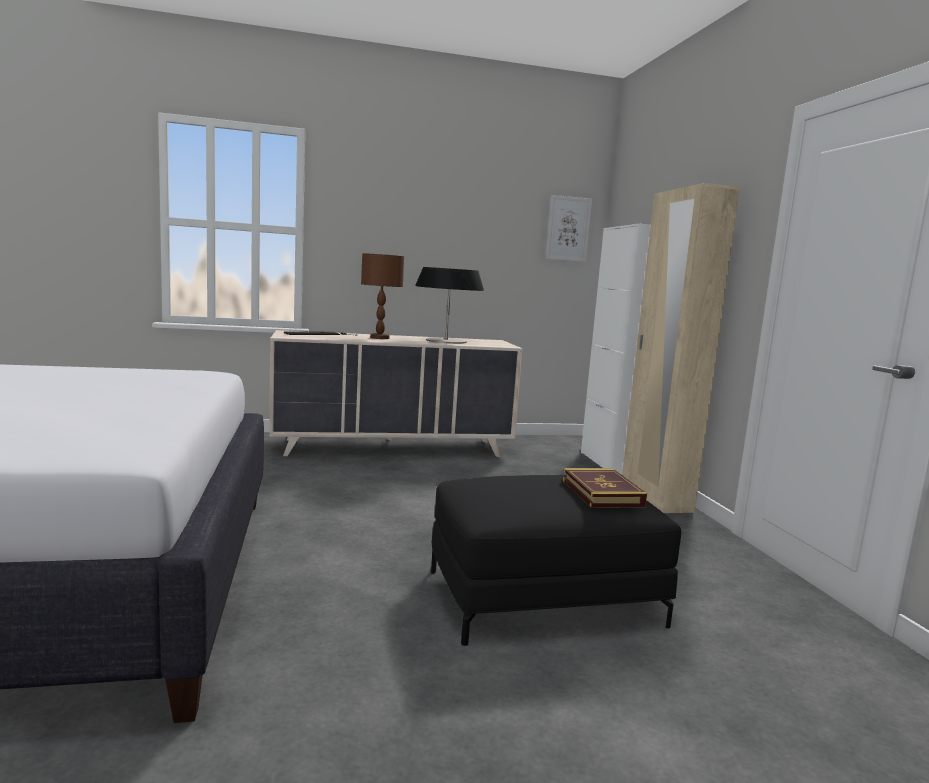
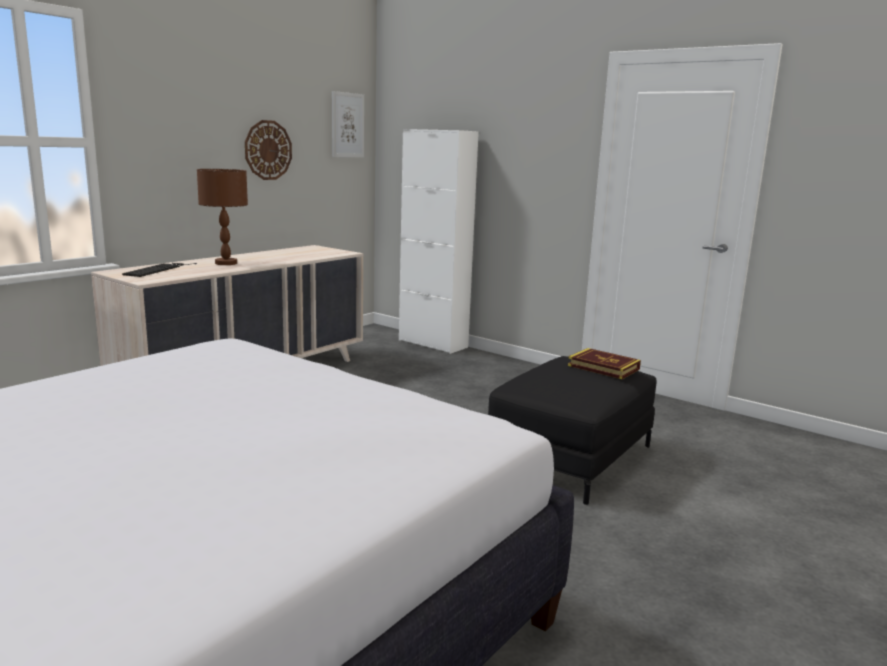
camera: 40 degrees left, 5 degrees up
table lamp [415,267,484,344] -> none
beige wardrobe [622,183,740,513] -> none
none -> wall clock [245,120,292,180]

